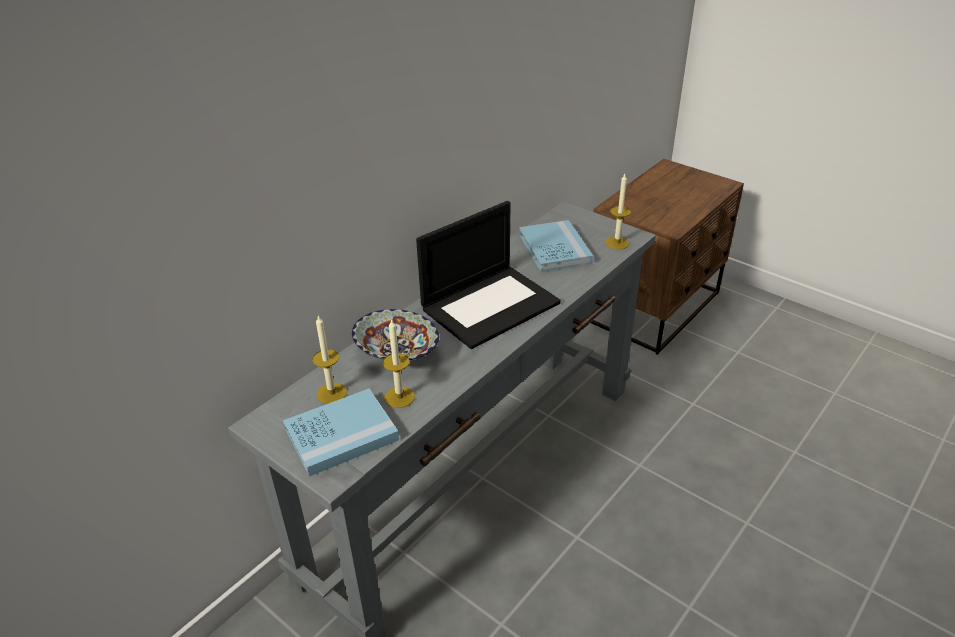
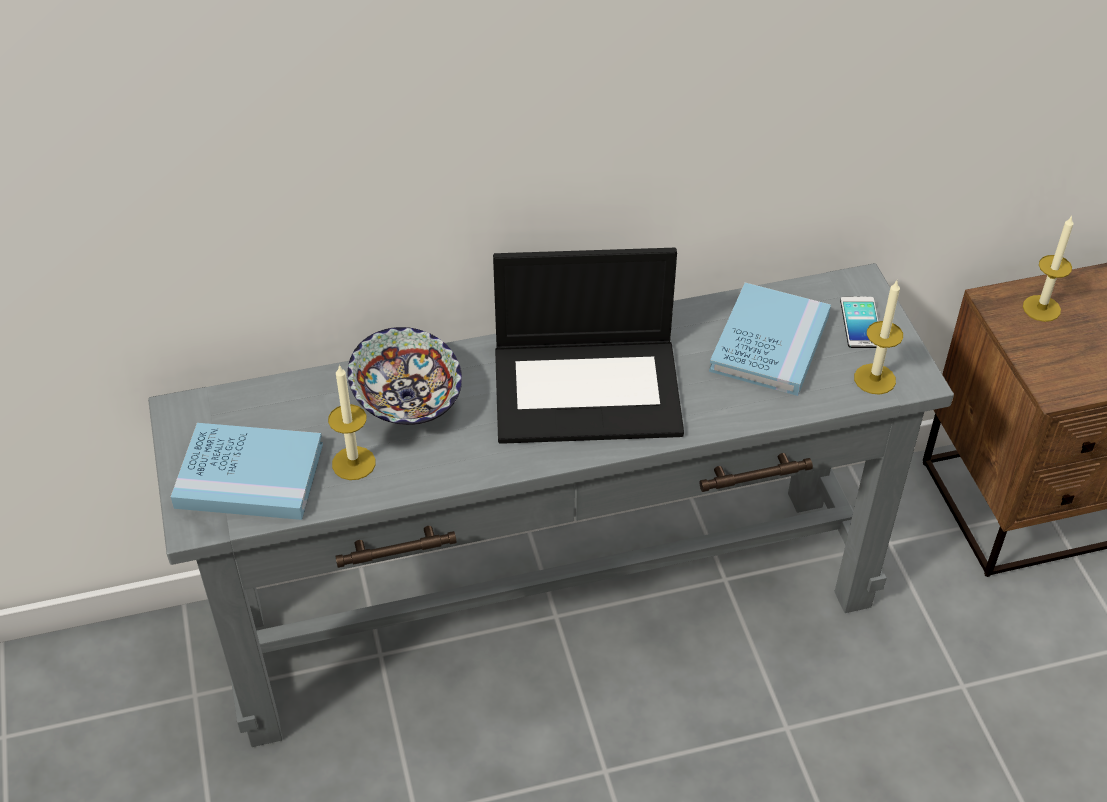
camera: 35 degrees right, 10 degrees up
candle [312,316,347,404] -> candle moved to [1023,215,1074,322]
none -> phone [840,297,879,348]

